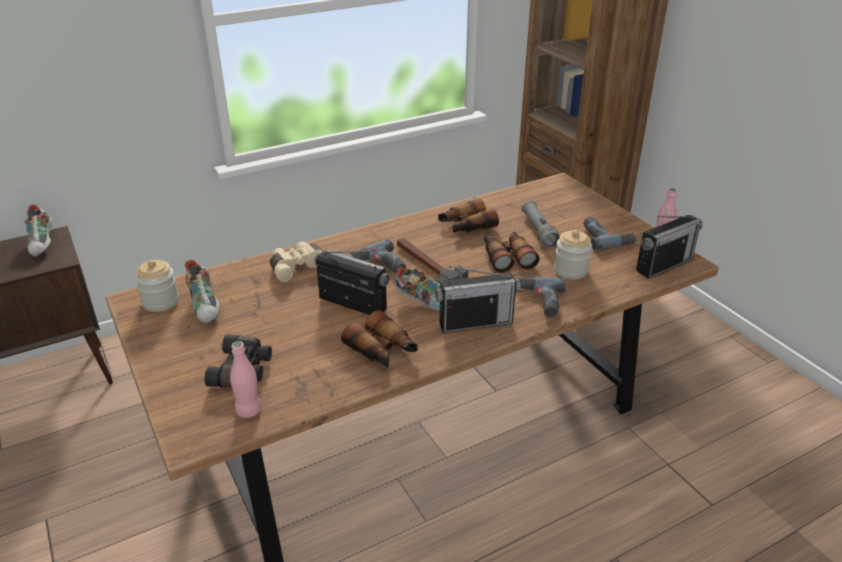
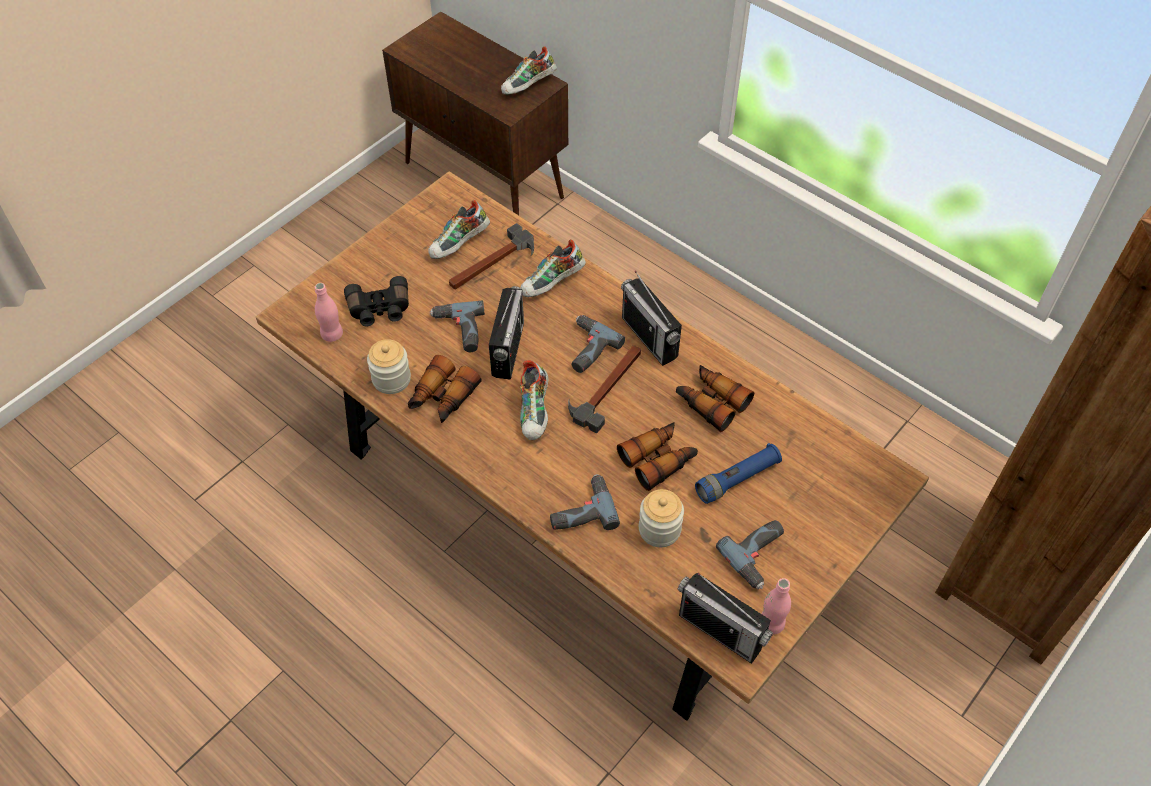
camera: 70 degrees right, 20 degrees up
jar [135,260,179,312] -> jar moved to [367,339,411,394]
beige binoculars [270,242,323,282] -> shoe [520,239,586,297]
radio [435,266,521,333] -> radio moved to [621,270,682,366]
grey flashlight [521,201,560,248] -> blue flashlight [695,443,782,504]
none -> power drill [429,301,485,352]
none -> hammer [449,223,534,289]

